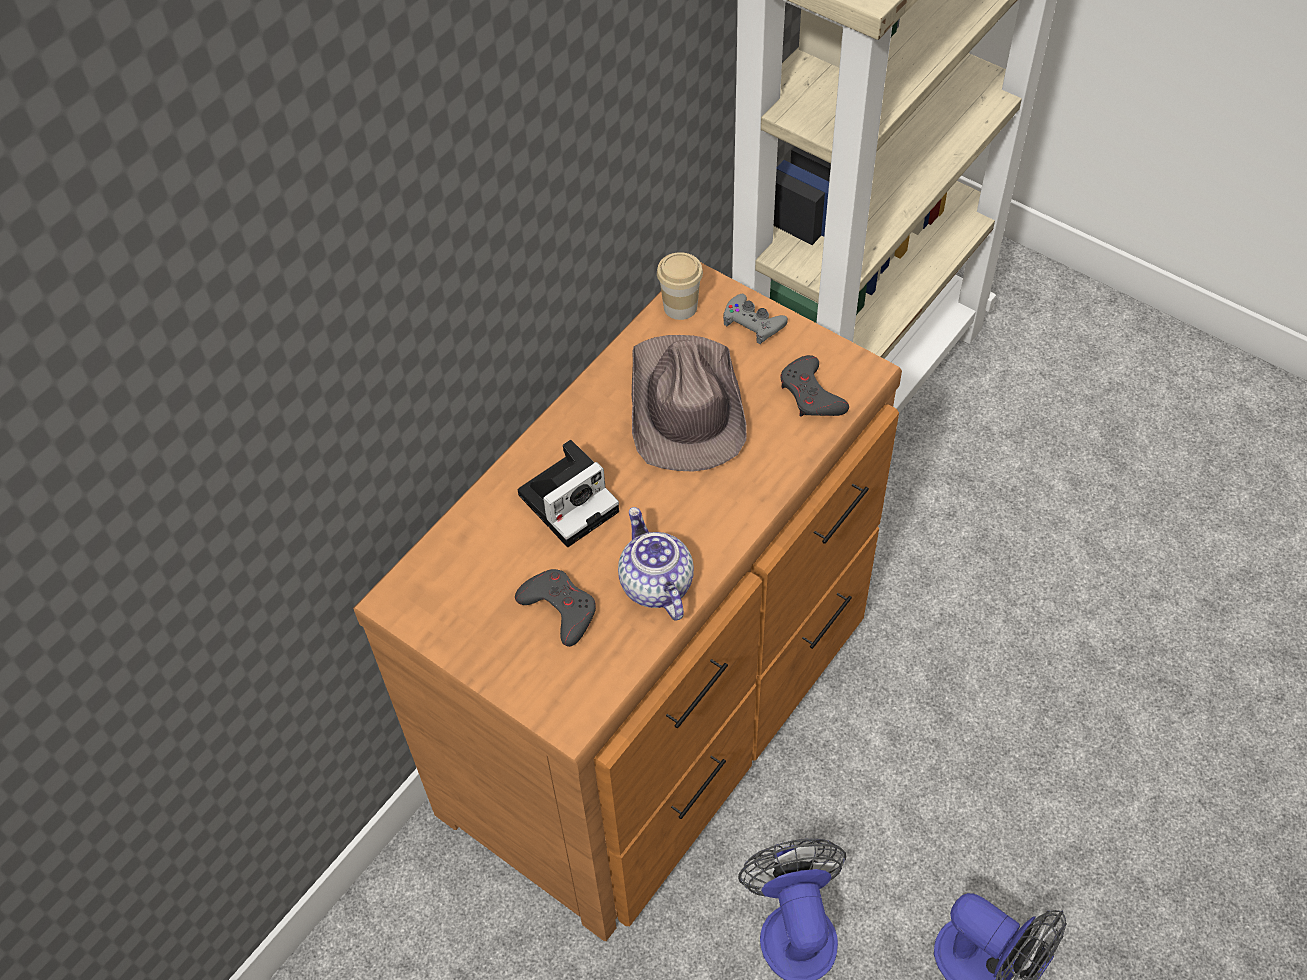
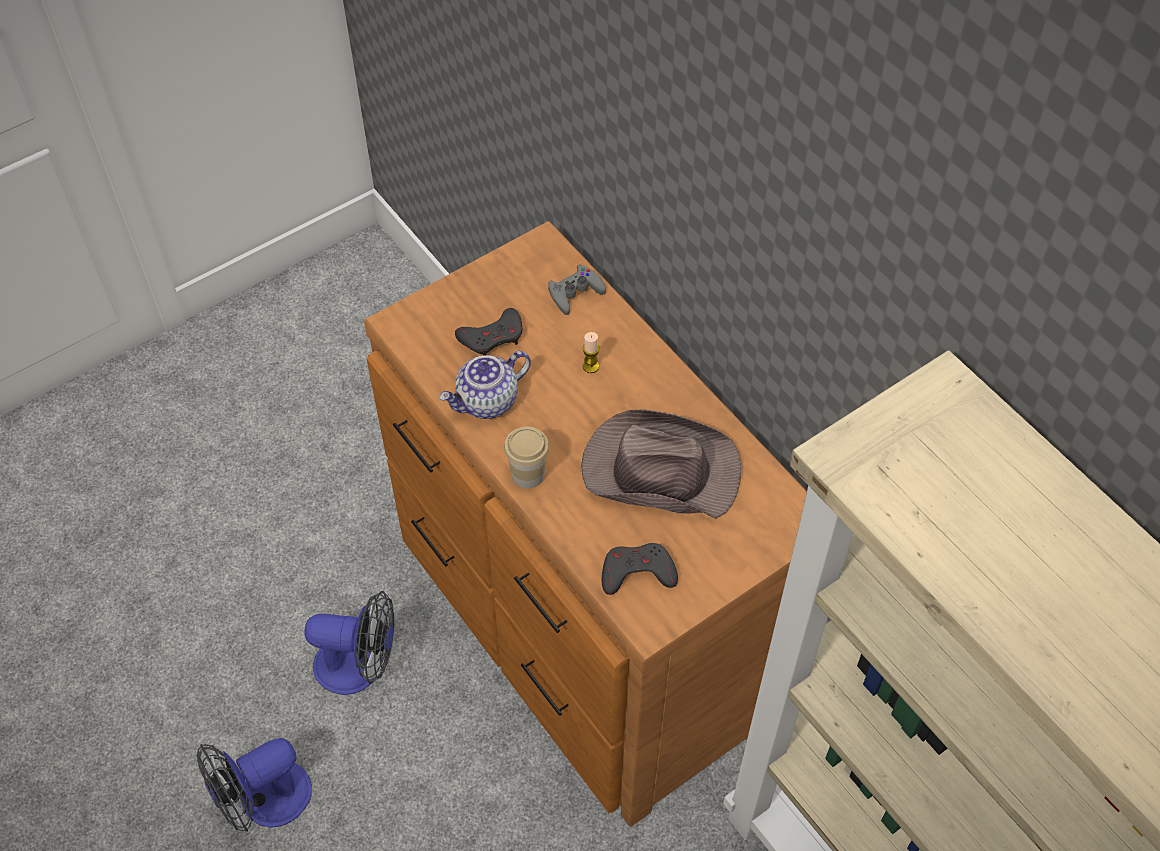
camera: 105 degrees right, 0 degrees up
camera [518,440,619,547] -> candle [583,332,600,373]
teapot [618,507,694,621] -> teapot turned 150 degrees clockwise [439,351,531,419]
cup [657,252,703,320] -> cup moved to [504,426,549,489]
grey game controller [723,294,788,344] -> grey game controller moved to [548,265,606,315]

